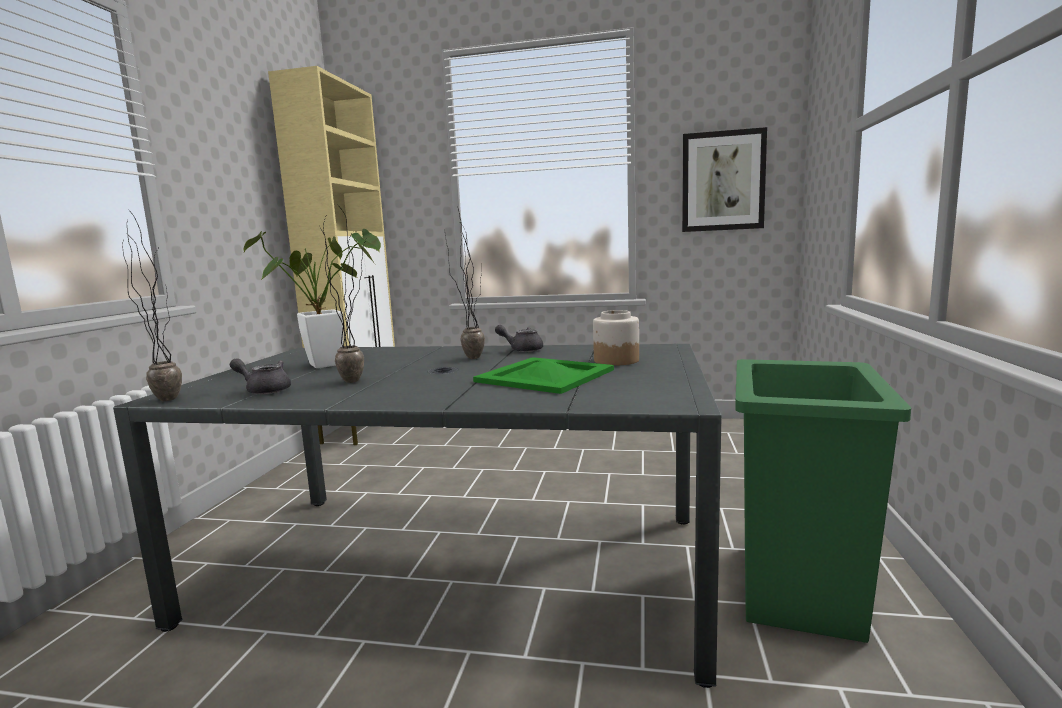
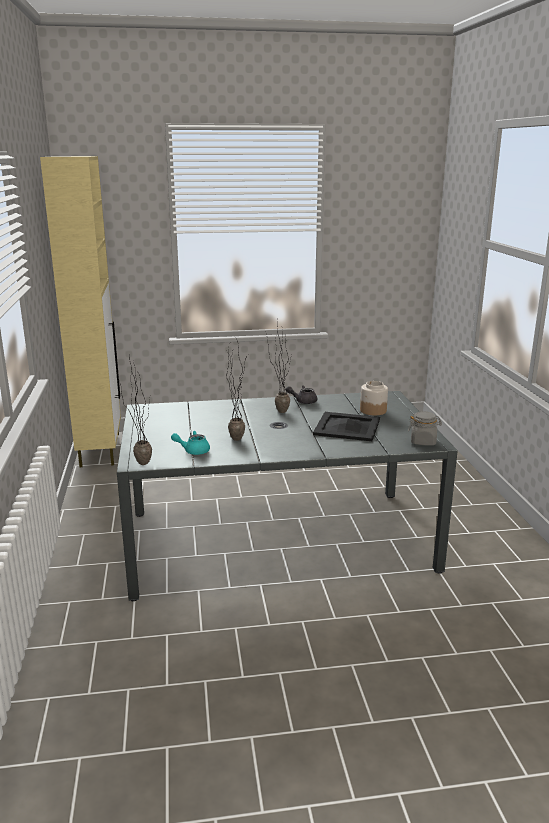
camera: 20 degrees left, 10 degrees up
grey teapot [230,358,291,394] -> turquoise teapot [171,431,210,455]
potted plant [244,229,381,368] -> none
green tray [473,357,614,394] -> black tray [313,412,380,441]
picture [682,127,767,232] -> none
green trash can [735,359,911,643] -> none
none -> grey jar [408,411,442,446]

